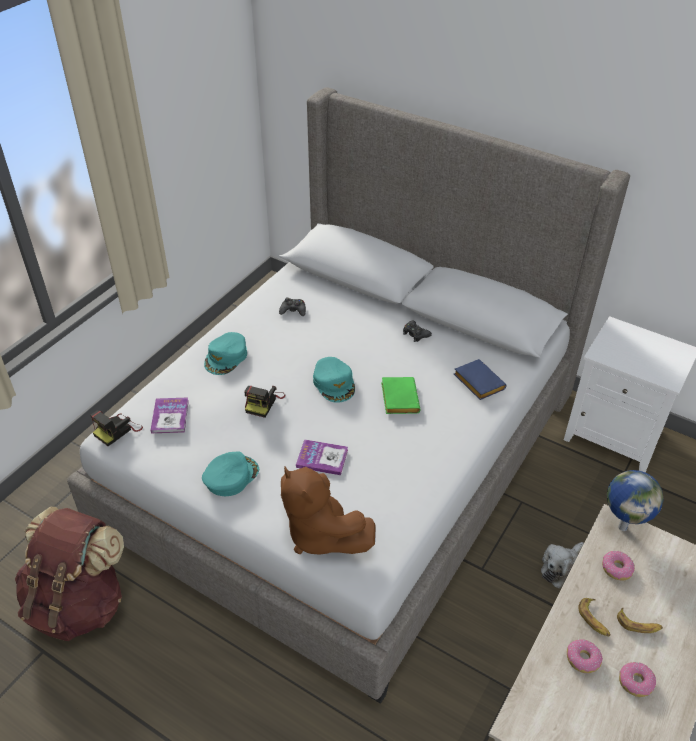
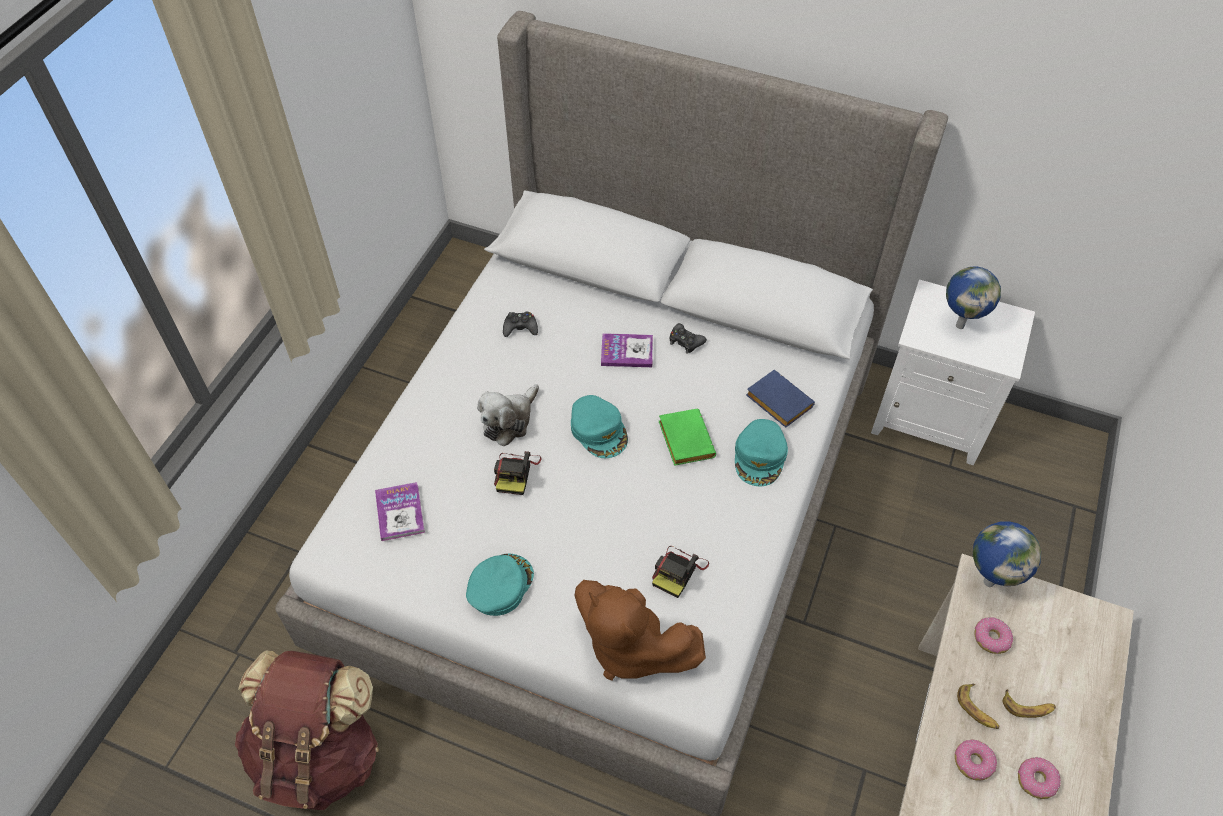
camera: 10 degrees left, 10 degrees up
camera [90,410,143,446] -> camera moved to [652,546,709,598]
turquoise cap [204,332,247,375] -> turquoise cap moved to [735,419,788,486]
book [296,439,348,475] -> book moved to [601,333,653,367]
plush toy [541,542,584,588] -> plush toy moved to [477,384,539,446]
none -> globe [946,266,1001,329]

